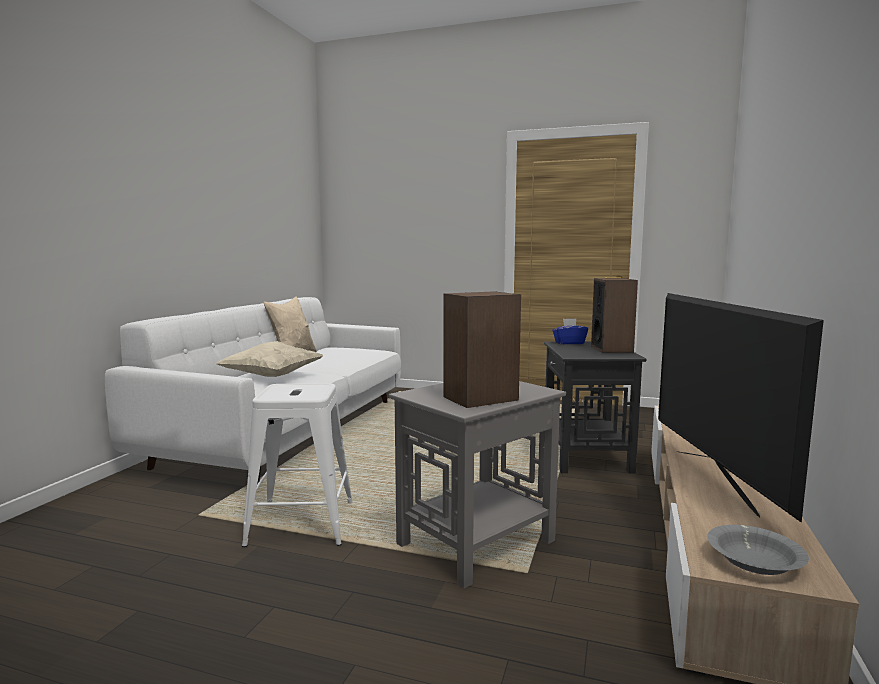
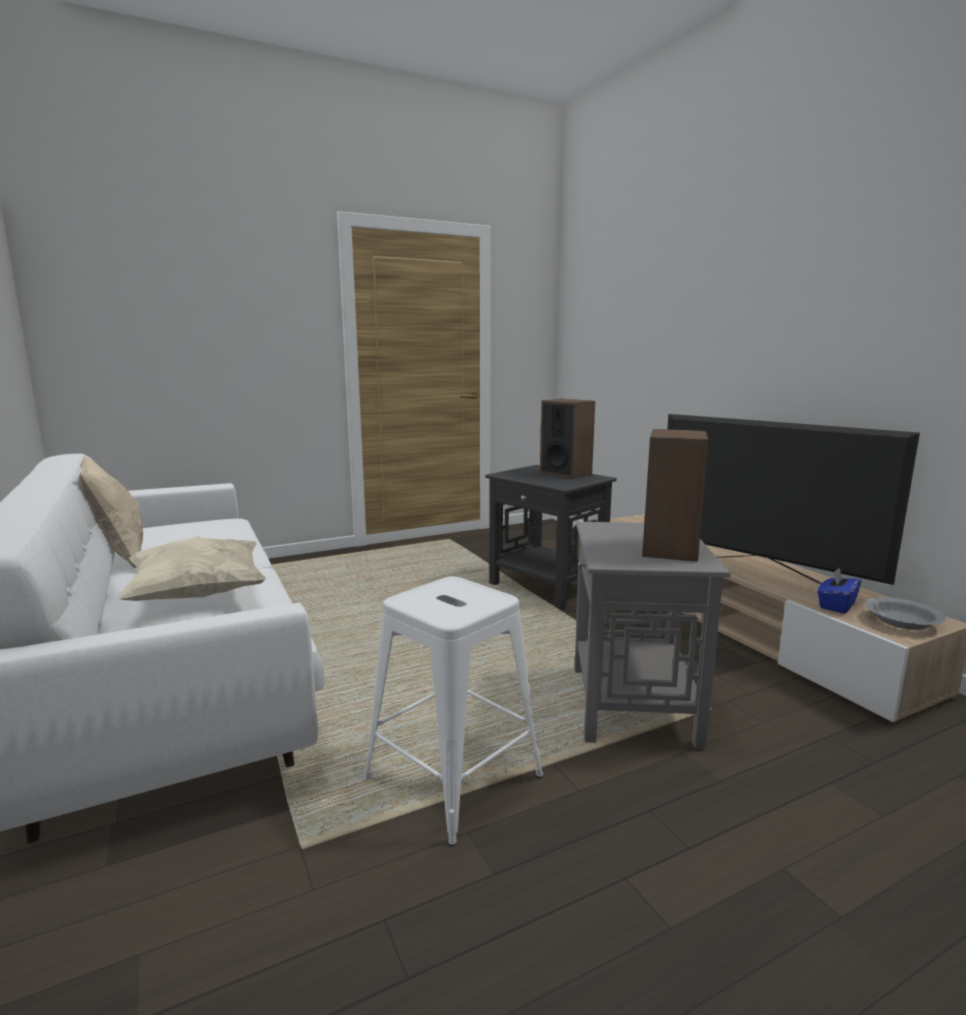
camera: 45 degrees left, 5 degrees up
blue tissue box [552,318,588,344] -> blue tissue box moved to [817,567,861,614]

